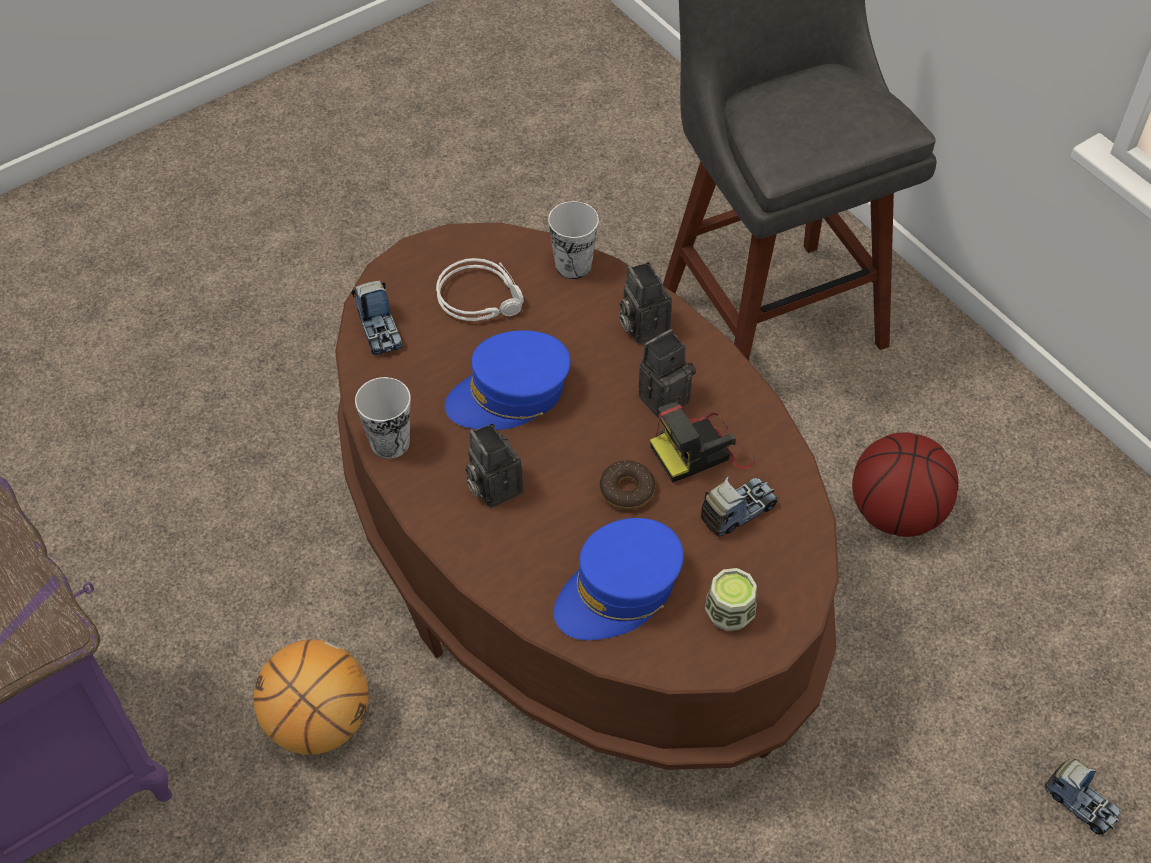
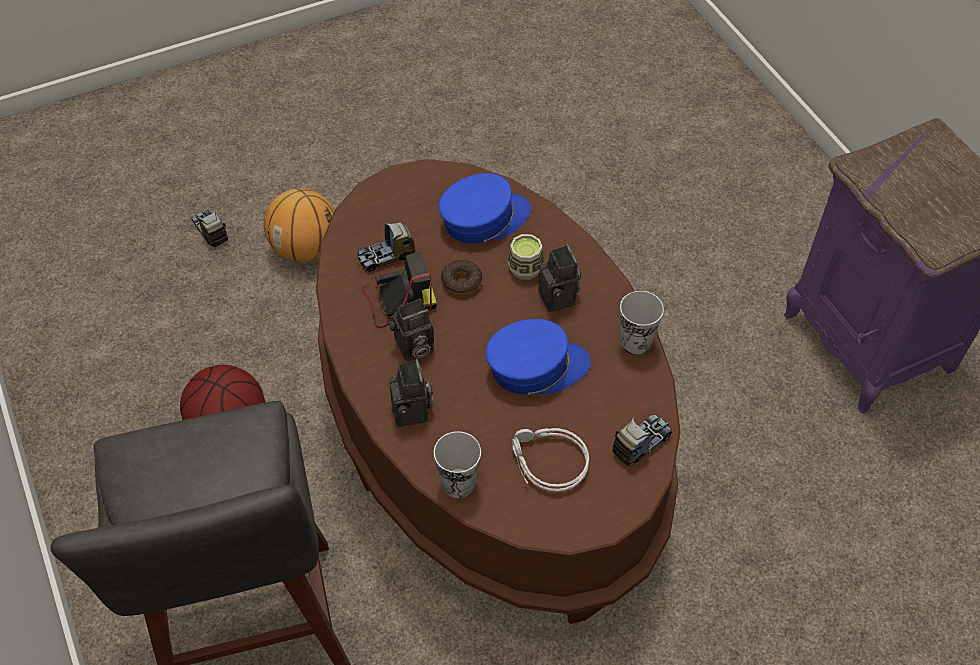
camera: 170 degrees left, 0 degrees up
basketball [254,640,369,755] -> basketball moved to [264,188,335,262]
toy truck [351,280,403,355] -> toy truck turned 60 degrees clockwise [613,415,672,466]
cup [705,568,757,631] -> cup moved to [507,234,544,280]

